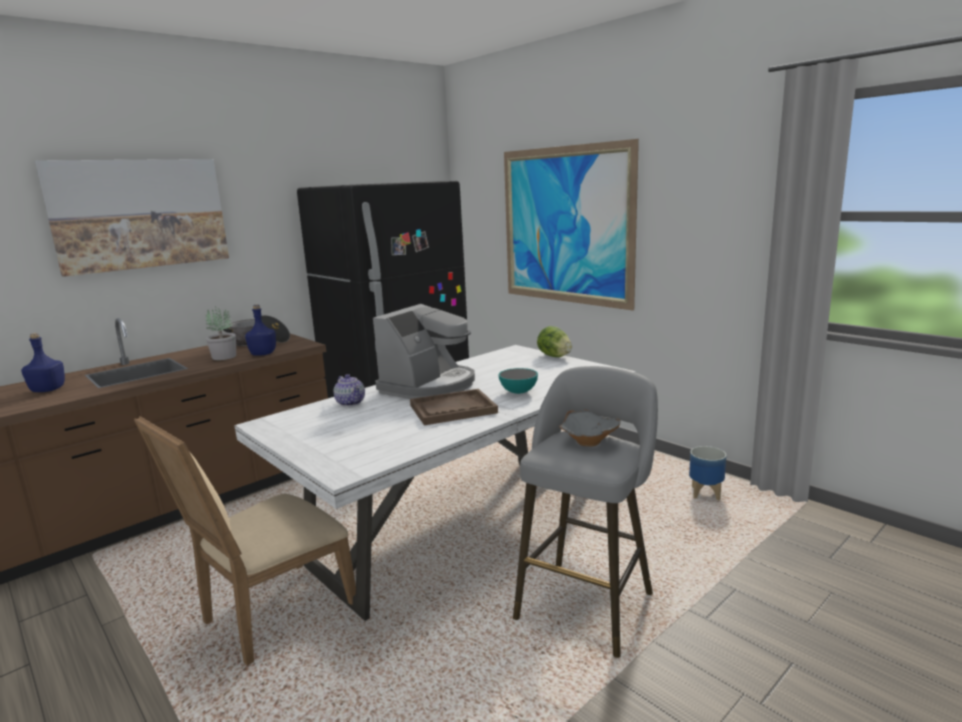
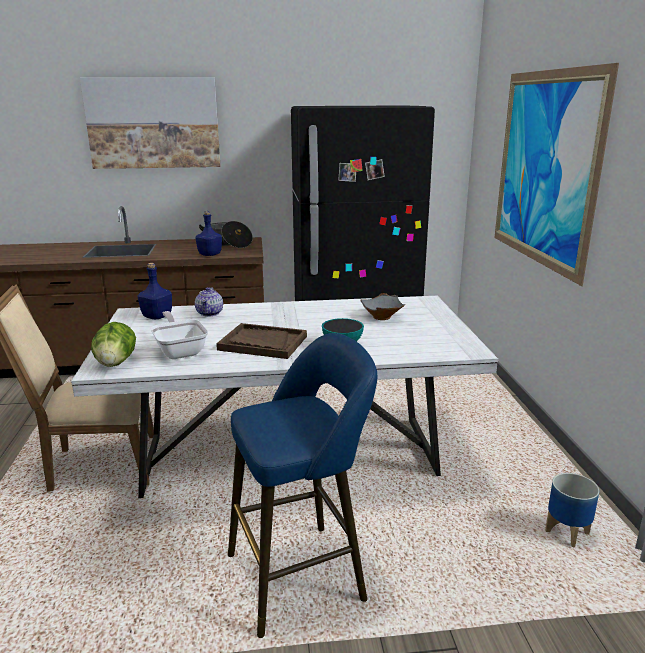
camera: 35 degrees right, 5 degrees up
blue bottle [21,333,65,392] -> blue bottle moved to [138,263,172,319]
potted plant [205,306,236,360] -> none
coffee machine [373,304,475,399] -> none
grey stool [513,366,658,658] -> blue stool [228,333,377,638]
lettuce [537,326,572,357] -> lettuce moved to [91,322,136,367]
grey bowl [559,409,621,447] -> grey bowl moved to [360,293,405,320]
none -> frying pan [151,311,208,359]

